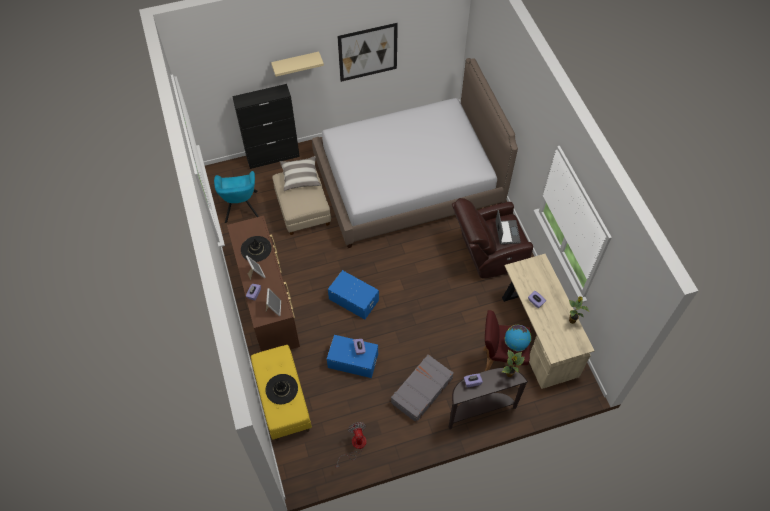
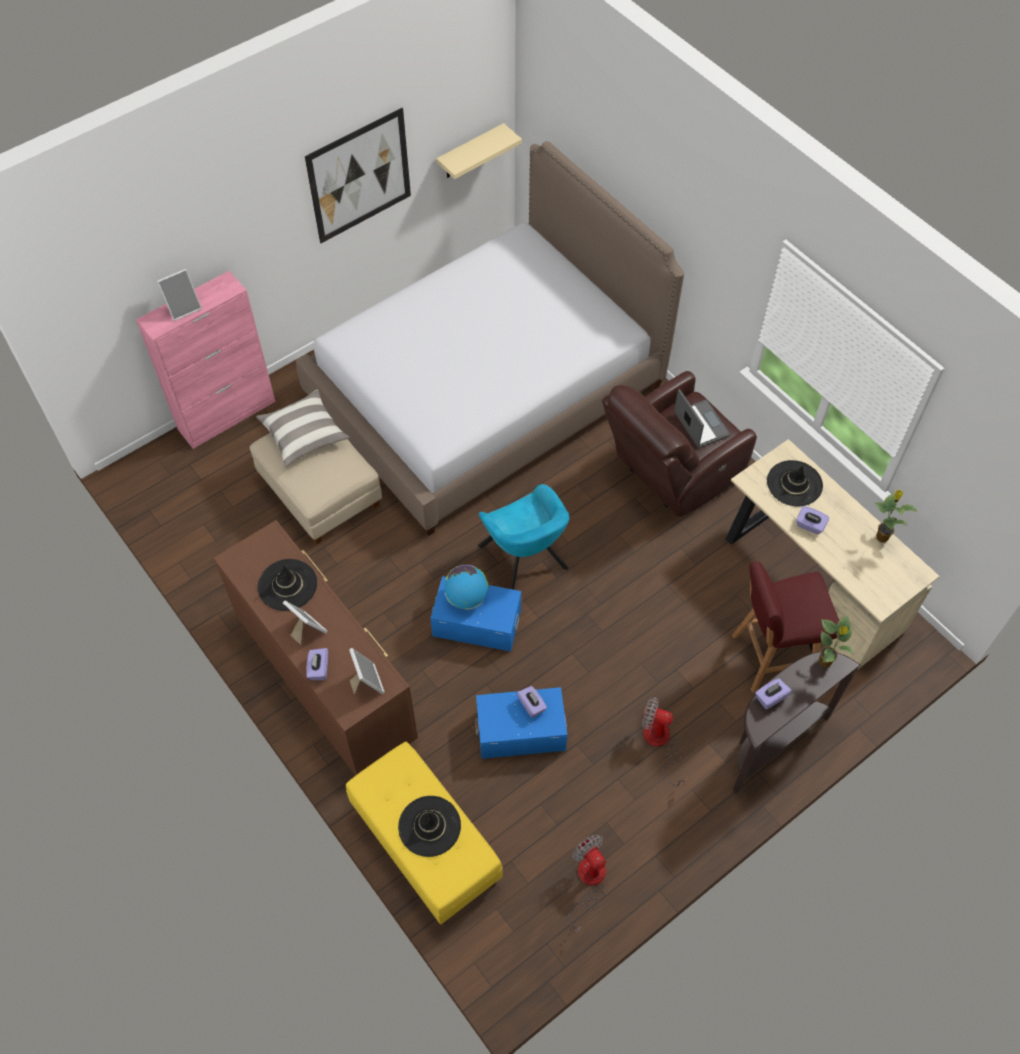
camera: 20 degrees left, 0 degrees up
turquoise armchair [214,171,259,223] -> turquoise armchair moved to [478,484,569,590]
black cabinet [232,84,300,169] -> pink cabinet [136,271,276,449]
beige shelf [271,52,324,77] -> beige shelf moved to [436,123,522,179]
grey suitcase [391,354,454,423] -> fan [642,697,687,786]
globe [505,325,531,351] -> globe moved to [444,565,488,610]
none -> picture frame [157,268,202,321]
none -> black hat [767,460,823,506]

